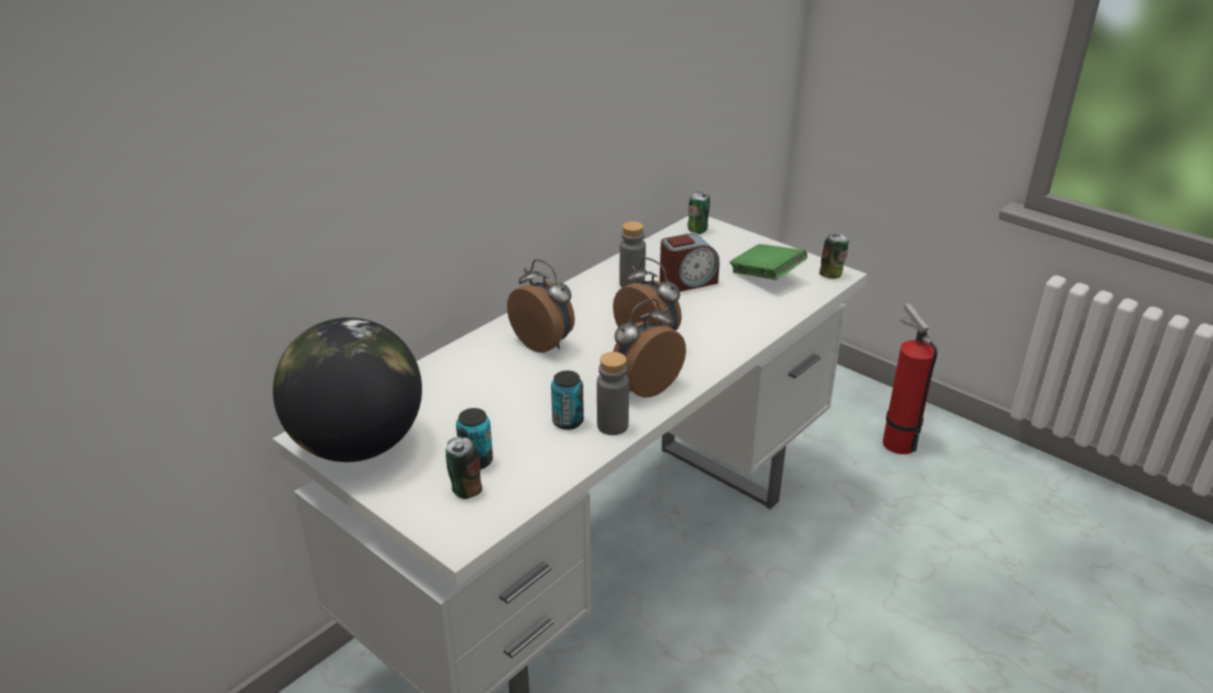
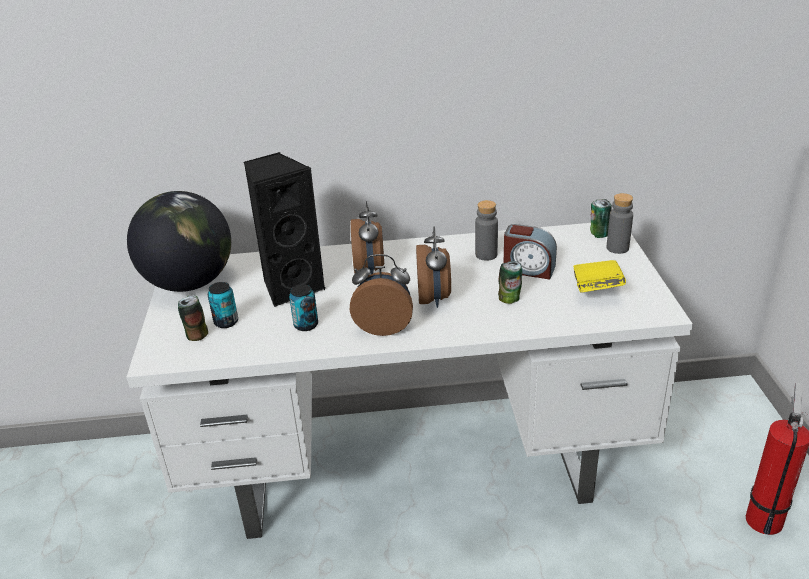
camera: 45 degrees right, 0 degrees up
grey bottle [597,352,629,435] -> grey bottle moved to [607,193,633,254]
green book [729,244,808,280] -> yellow book [573,260,626,293]
can [819,233,849,279] -> can moved to [498,261,522,304]
none -> black speaker [244,152,325,307]

